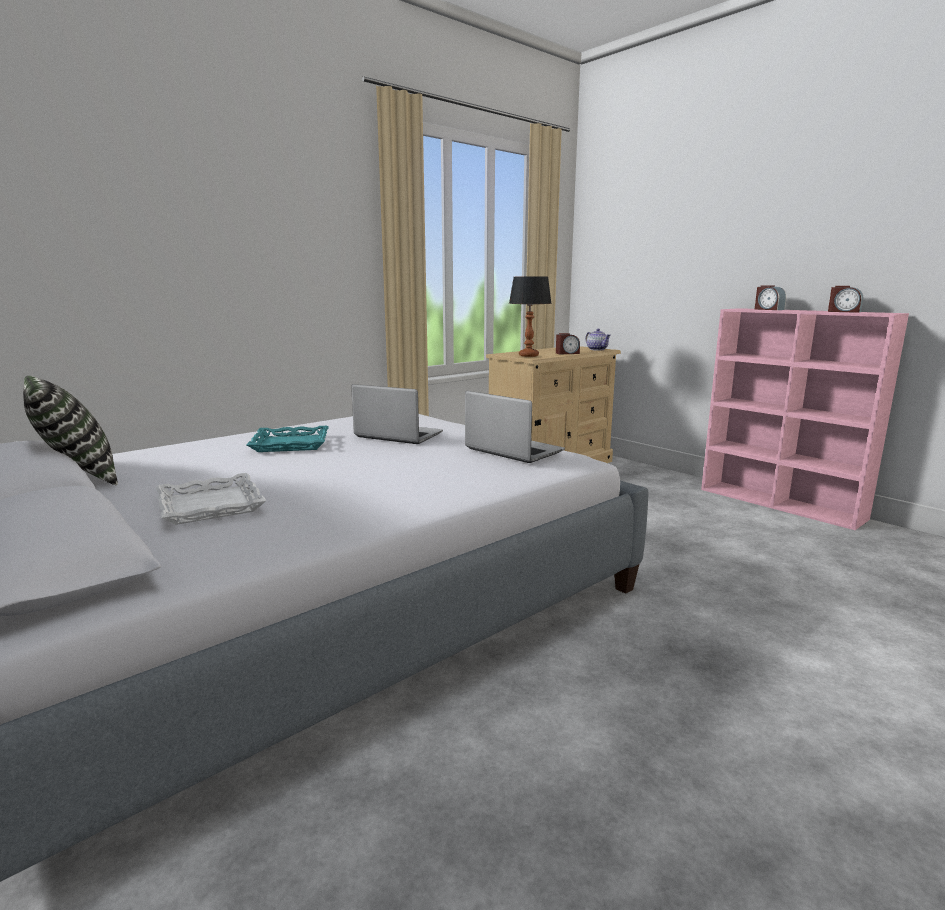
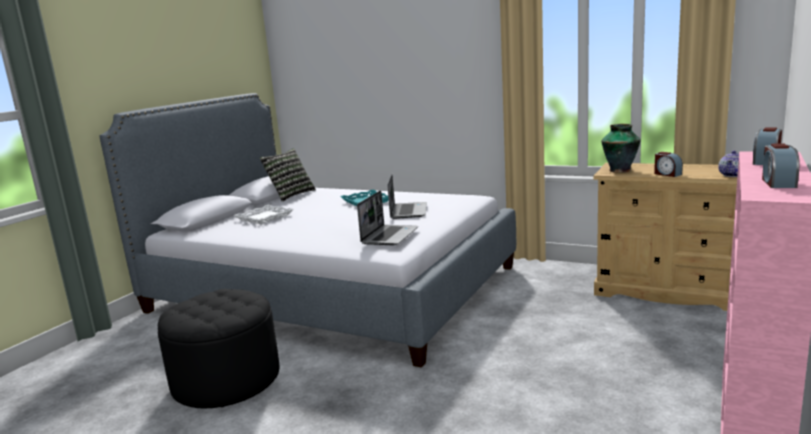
camera: 70 degrees right, 0 degrees up
table lamp [509,276,552,357] -> vase [601,124,641,173]
none -> black ottoman [158,289,280,408]

